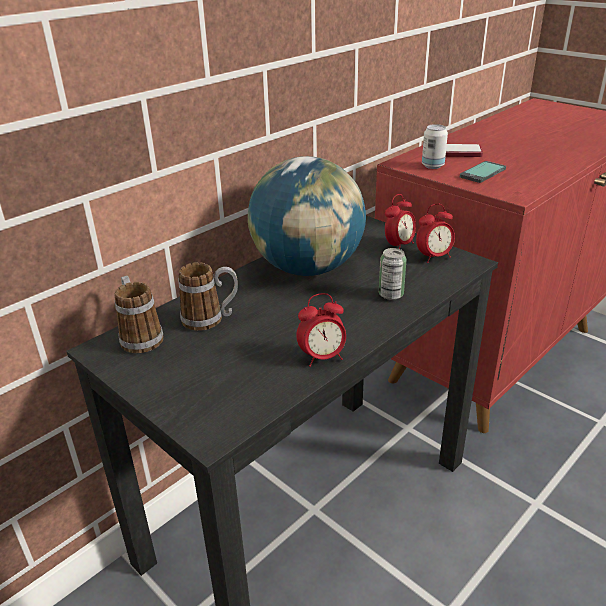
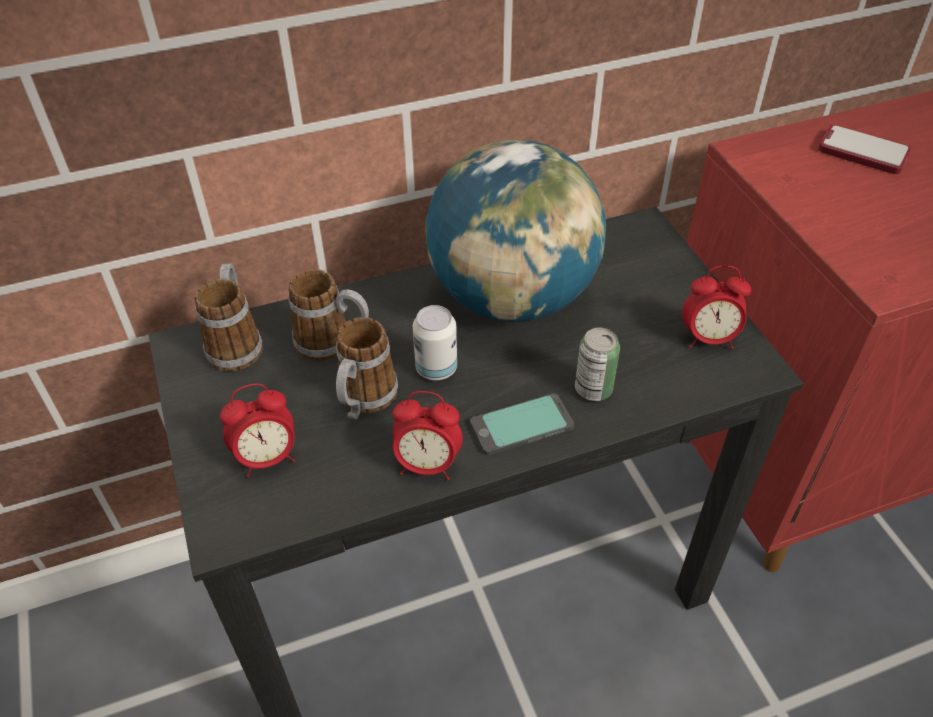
camera: 25 degrees right, 15 degrees up
alarm clock [385,194,416,249] -> alarm clock moved to [220,383,295,477]
can [422,124,448,169] -> can moved to [413,305,457,380]
phone [460,161,506,183] -> phone moved to [470,393,574,455]
none -> mug [336,317,398,420]

